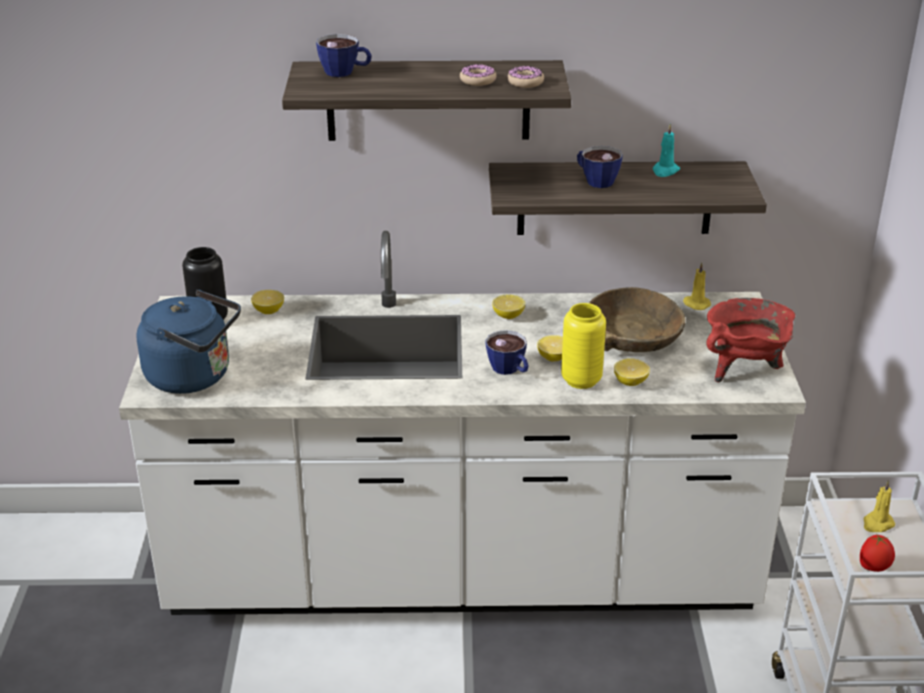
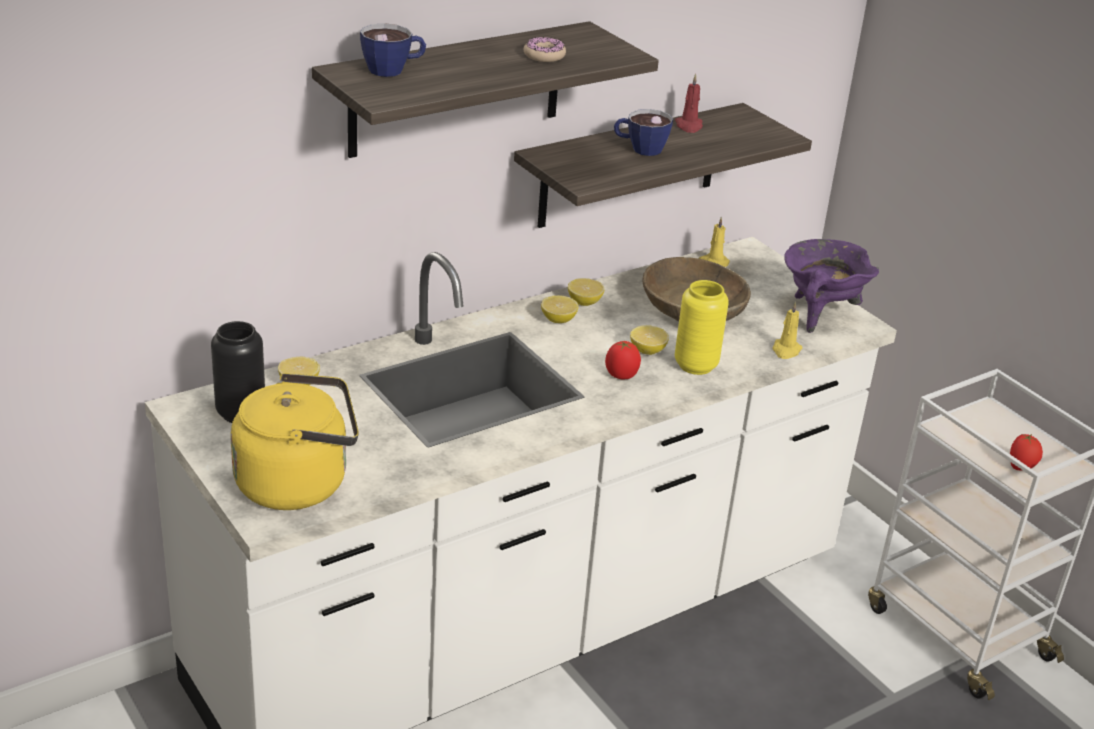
camera: 35 degrees left, 0 degrees up
blue kettle [136,290,241,394] -> yellow kettle [230,373,359,510]
cup [485,330,529,375] -> tomato [605,341,641,379]
donut [508,66,544,88] -> none
lemon [614,358,650,386] -> lemon moved to [568,278,604,306]
turquoise candle [653,124,680,177] -> red candle [675,74,703,133]
red cooking pot [706,298,795,382] -> purple cooking pot [784,239,879,333]
yellow candle [863,480,895,532] -> yellow candle moved to [772,301,802,359]

